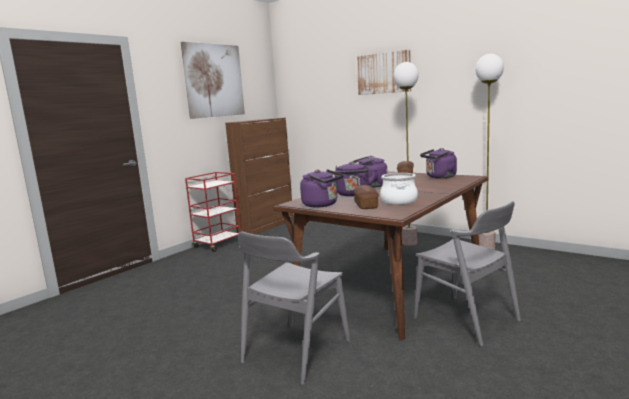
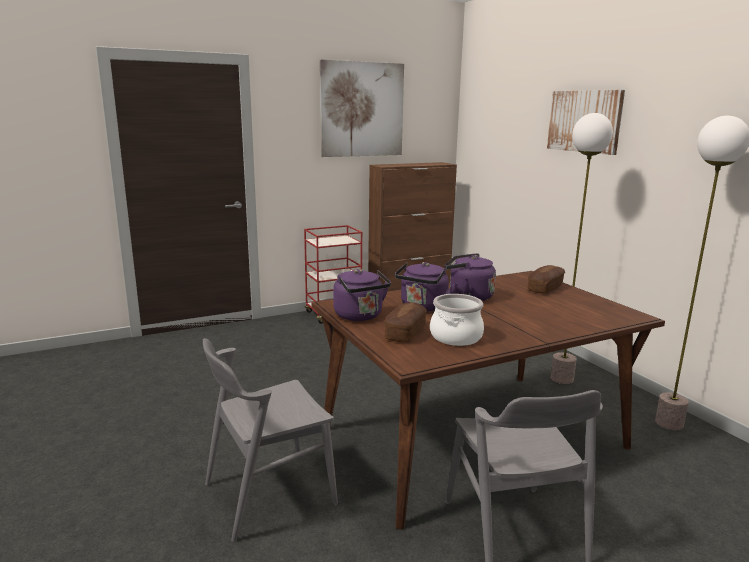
camera: 25 degrees right, 5 degrees up
purple kettle [420,148,457,178] -> none

